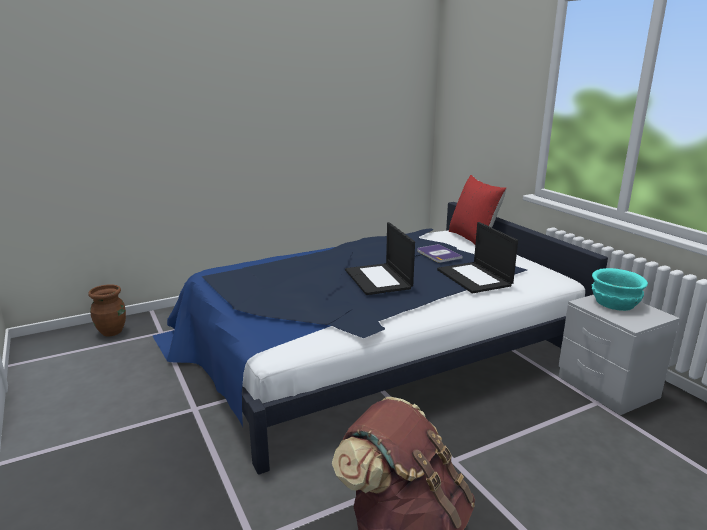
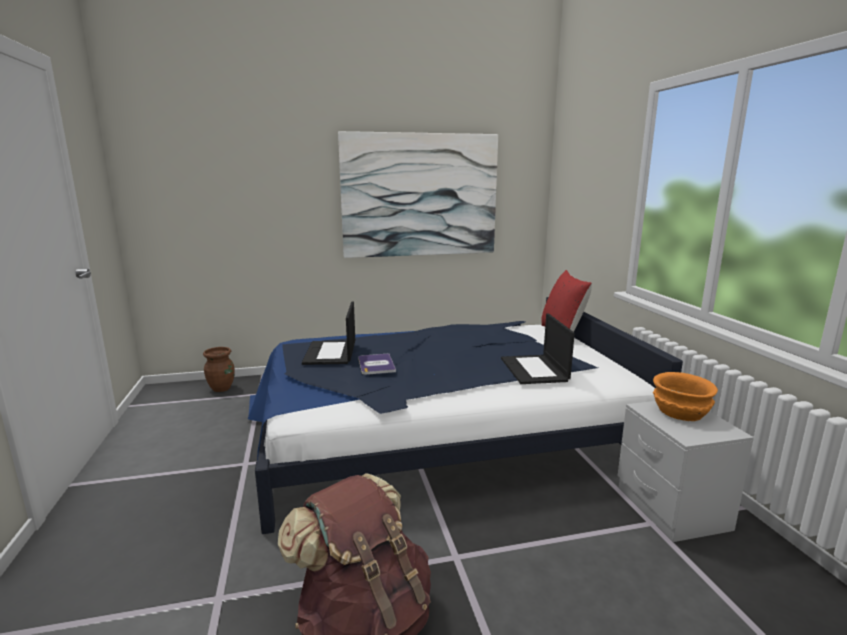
camera: 15 degrees right, 5 degrees down
laptop [345,222,415,295] -> laptop moved to [302,301,355,365]
book [417,244,463,263] -> book moved to [359,353,396,375]
turquoise bowl [591,268,648,311] -> orange bowl [653,372,718,421]
none -> picture [338,131,498,258]

